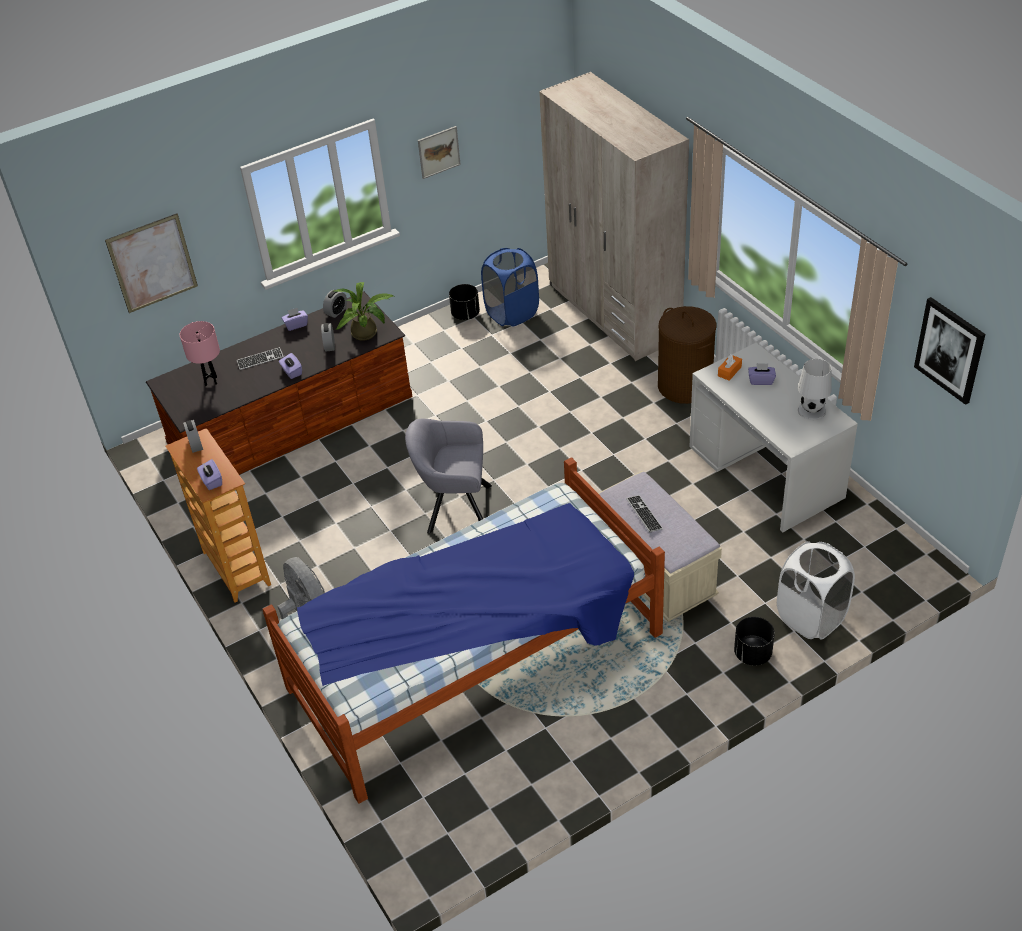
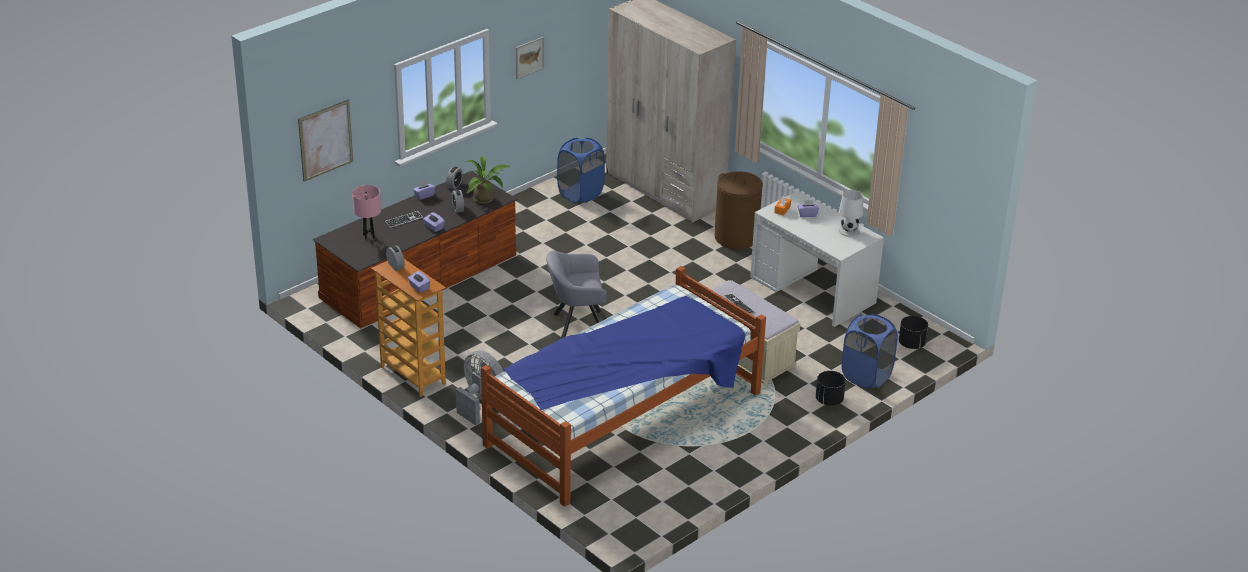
camera: 15 degrees left, 10 degrees down
black planter [449,284,480,320] -> black planter moved to [899,316,928,349]
white laundry basket [777,541,855,640] -> blue laundry basket [842,314,898,389]
picture [914,297,985,405] -> none

